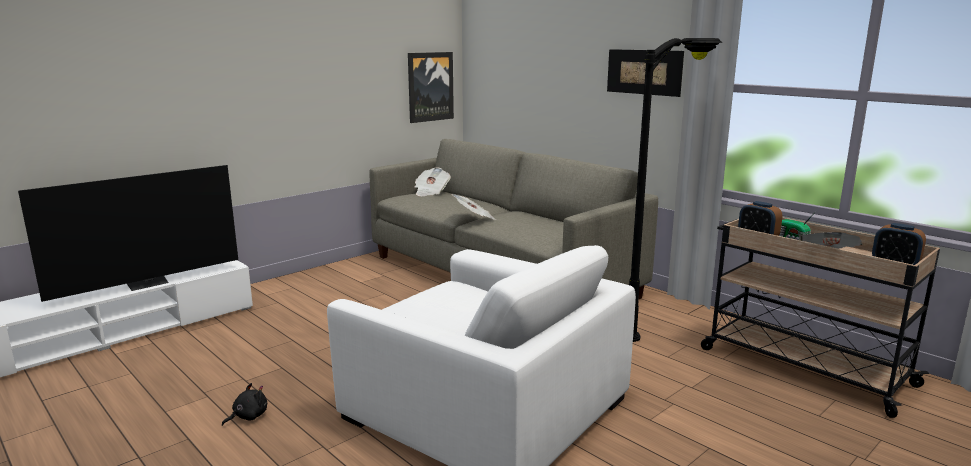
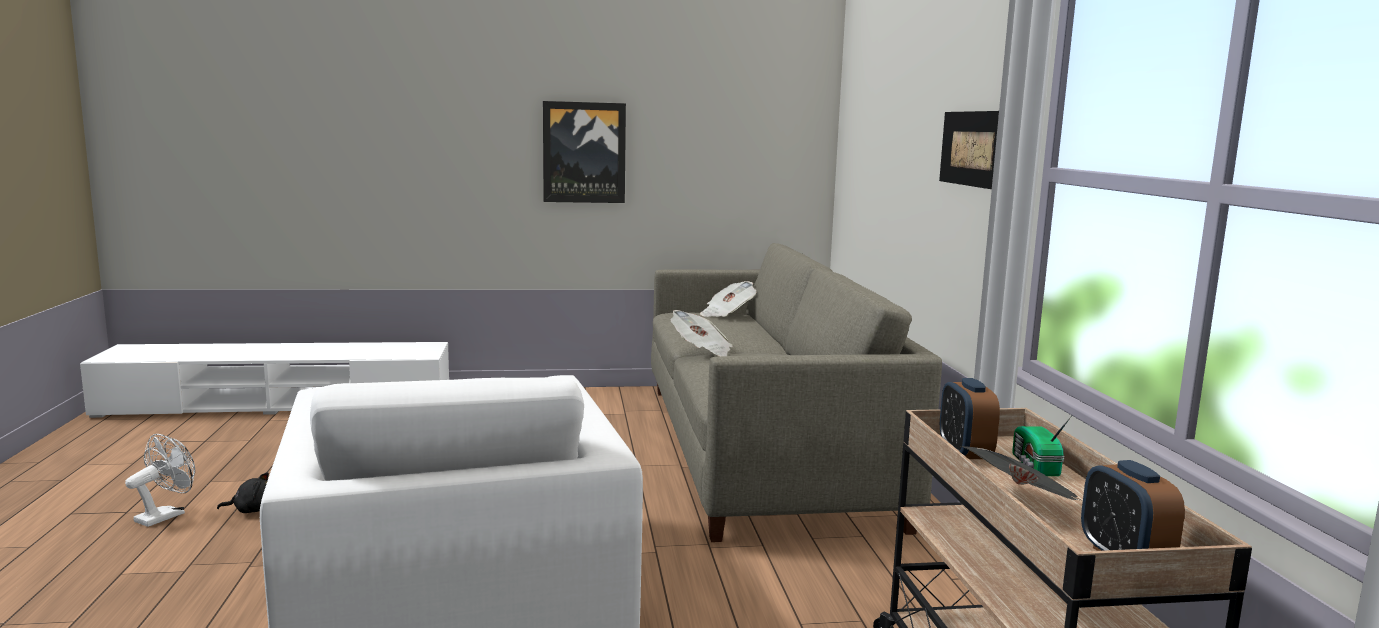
camera: 35 degrees right, 5 degrees down
television [18,165,238,302] -> none
picture [408,52,454,123] -> picture moved to [543,101,626,203]
black floor lamp [629,38,722,342] -> none
none -> white fan [125,434,195,527]

